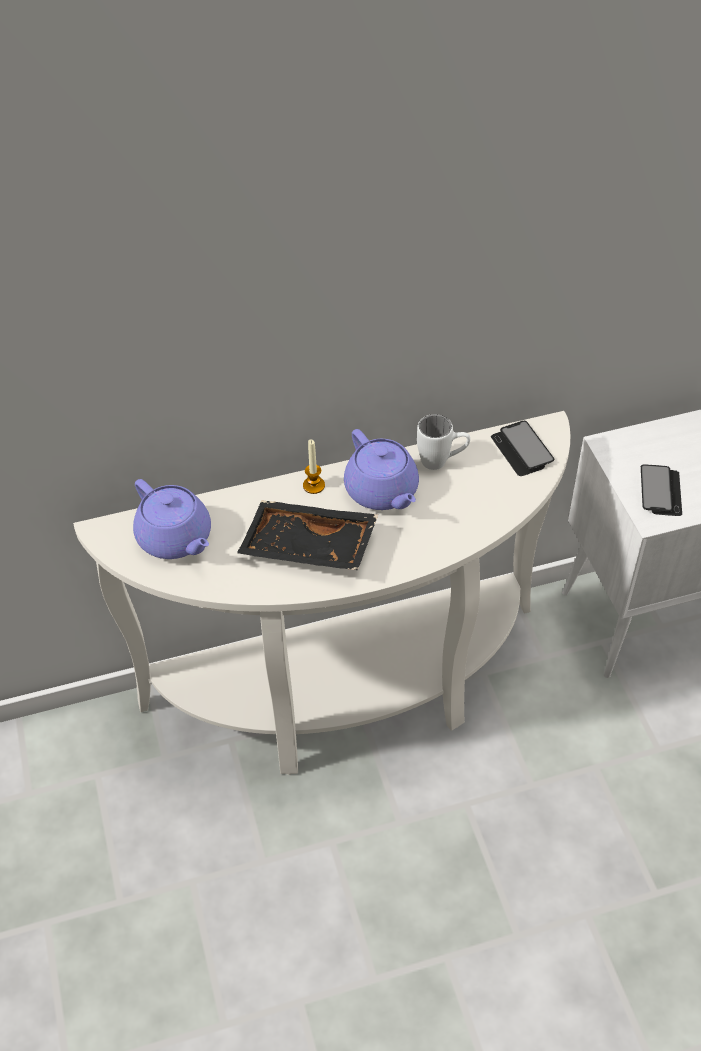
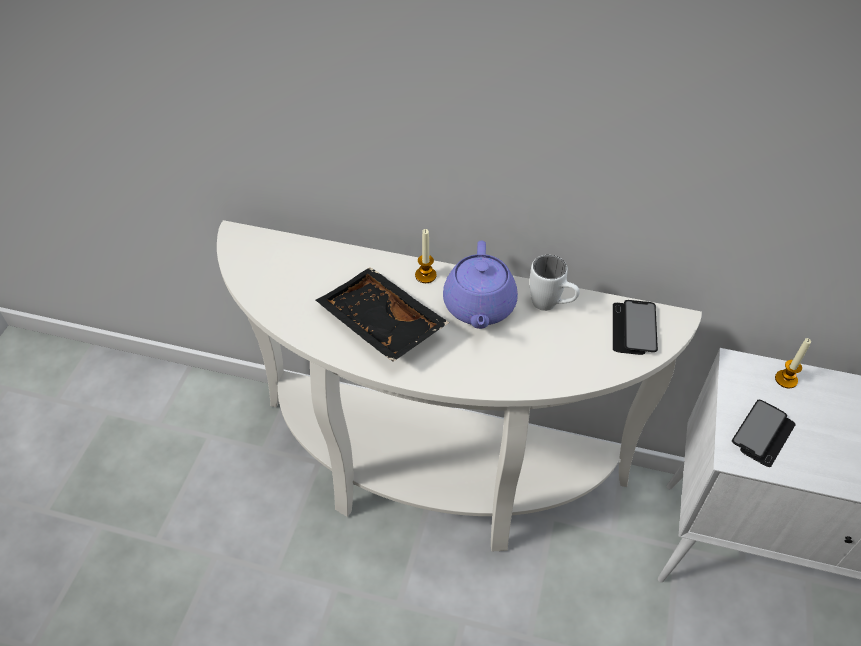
camera: 30 degrees right, 0 degrees up
purple teapot [133,479,211,559] -> none
none -> candle [775,338,811,388]

